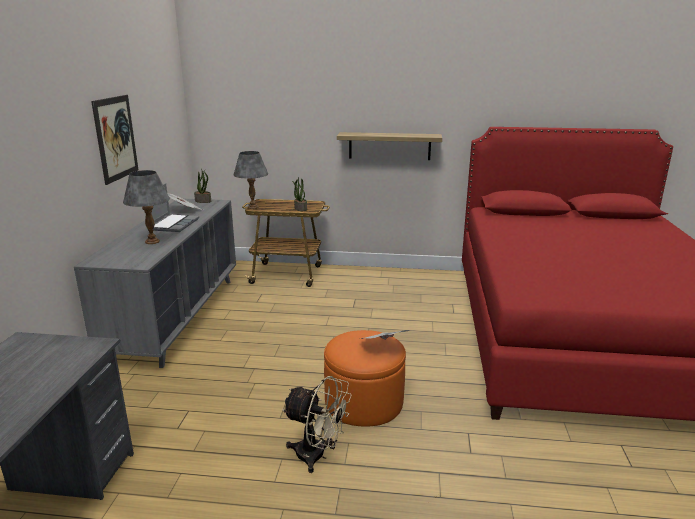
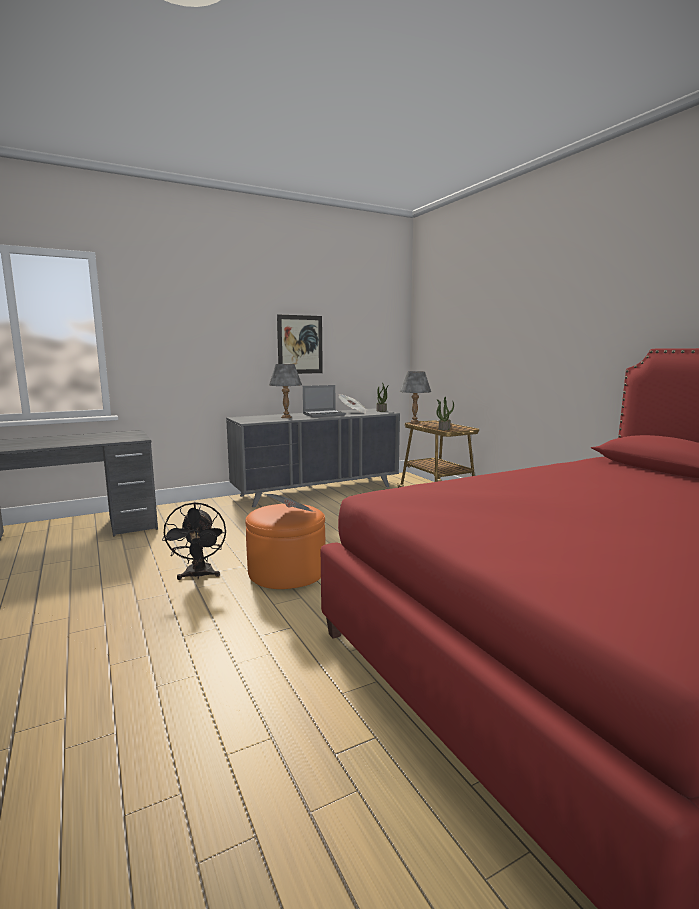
camera: 55 degrees right, 10 degrees down
beige fan [282,376,352,473] -> black fan [162,502,226,580]
shelf [337,132,442,160] -> none

